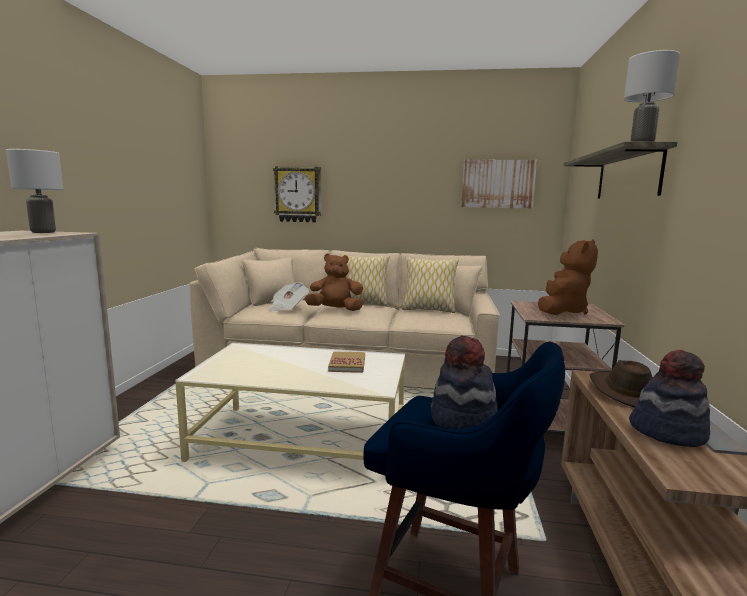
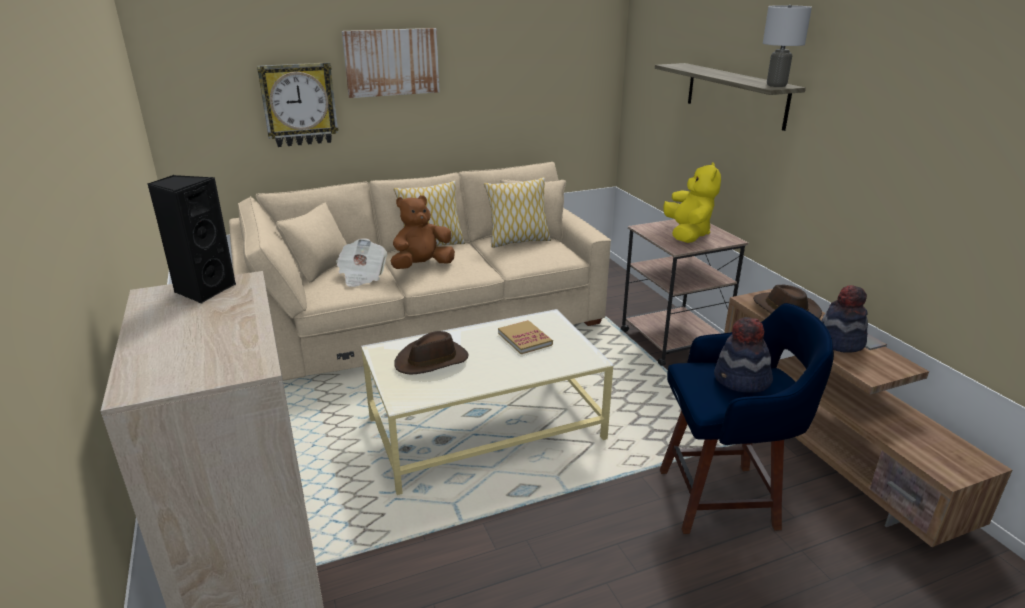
camera: 30 degrees left, 15 degrees up
white table lamp [6,149,63,233] -> black speaker [147,175,236,303]
picture [461,159,537,209] -> picture moved to [342,28,440,98]
brown plush toy [538,239,598,315] -> yellow plush toy [663,162,721,243]
none -> brown hat [394,331,468,374]

